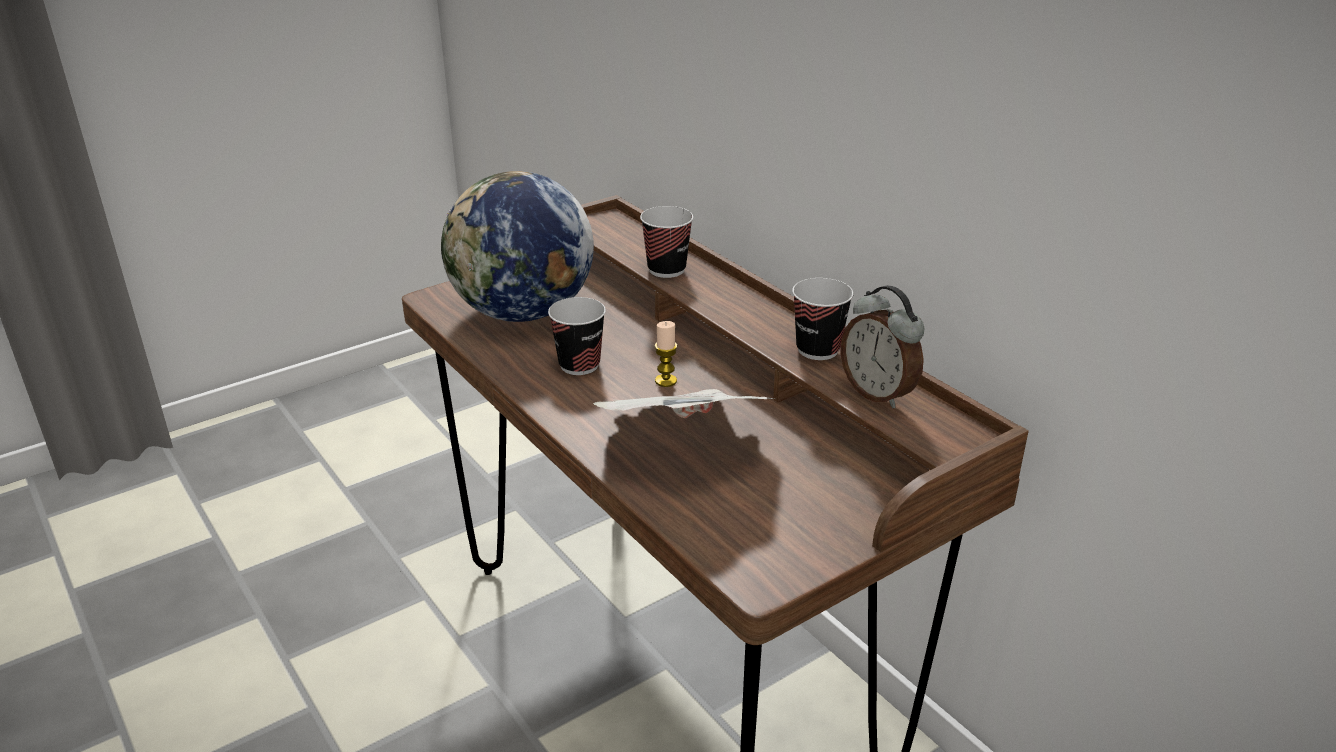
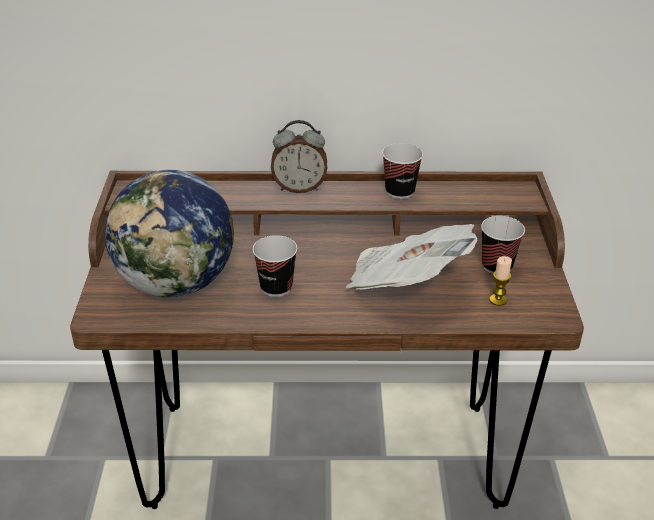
camera: 55 degrees left, 5 degrees up
cup [640,206,693,278] -> cup moved to [481,216,525,274]
candle [655,321,677,387] -> candle moved to [489,256,512,306]
alarm clock [840,285,925,408] -> alarm clock moved to [271,120,327,193]

